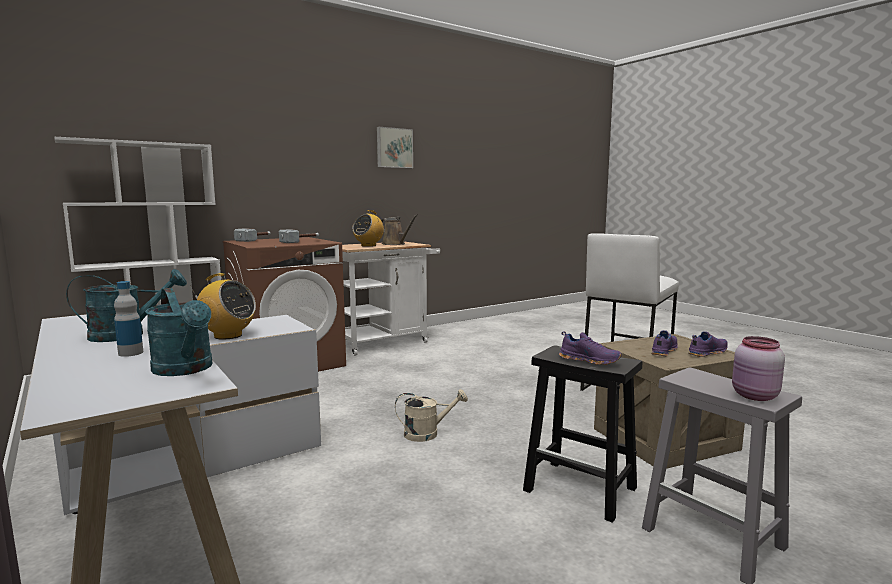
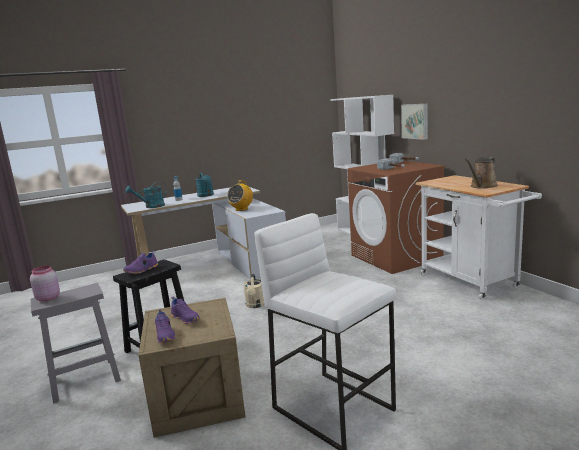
camera: 100 degrees right, 5 degrees up
radio [352,210,384,247] -> none
picture [377,127,413,168] -> picture moved to [401,104,428,140]

